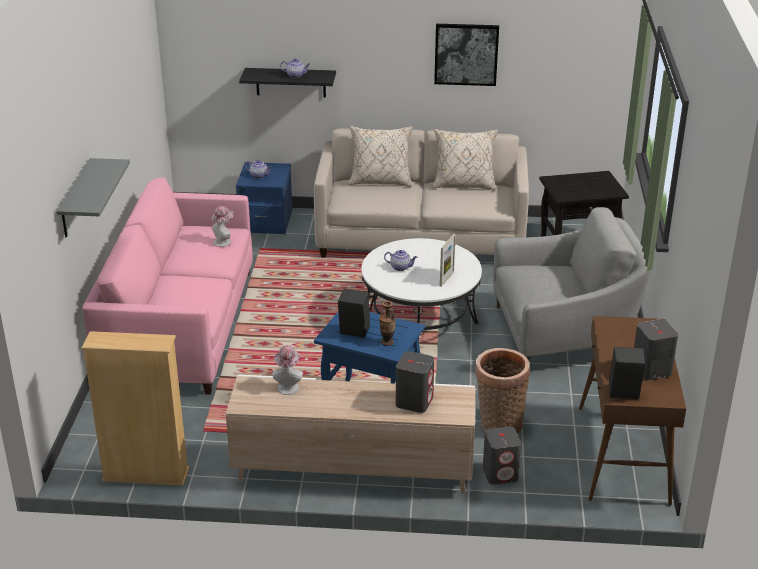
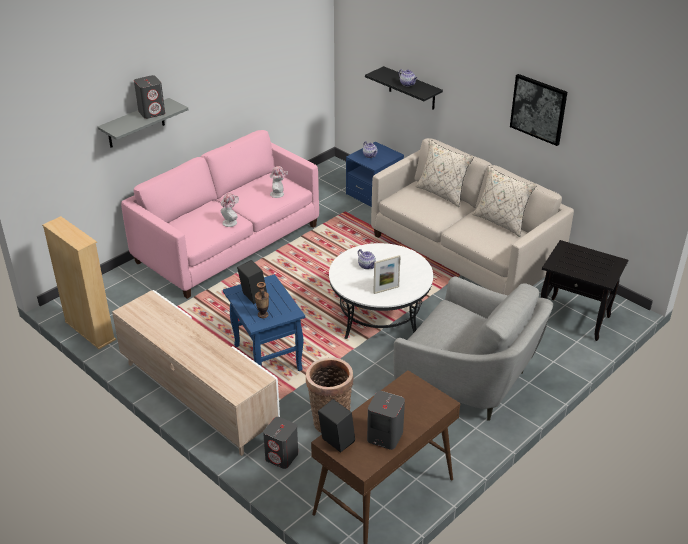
camera: 40 degrees right, 5 degrees up
hat [272,345,303,395] -> hat moved to [221,193,239,227]
grey speaker [396,351,434,413] -> grey speaker moved to [134,75,165,119]

